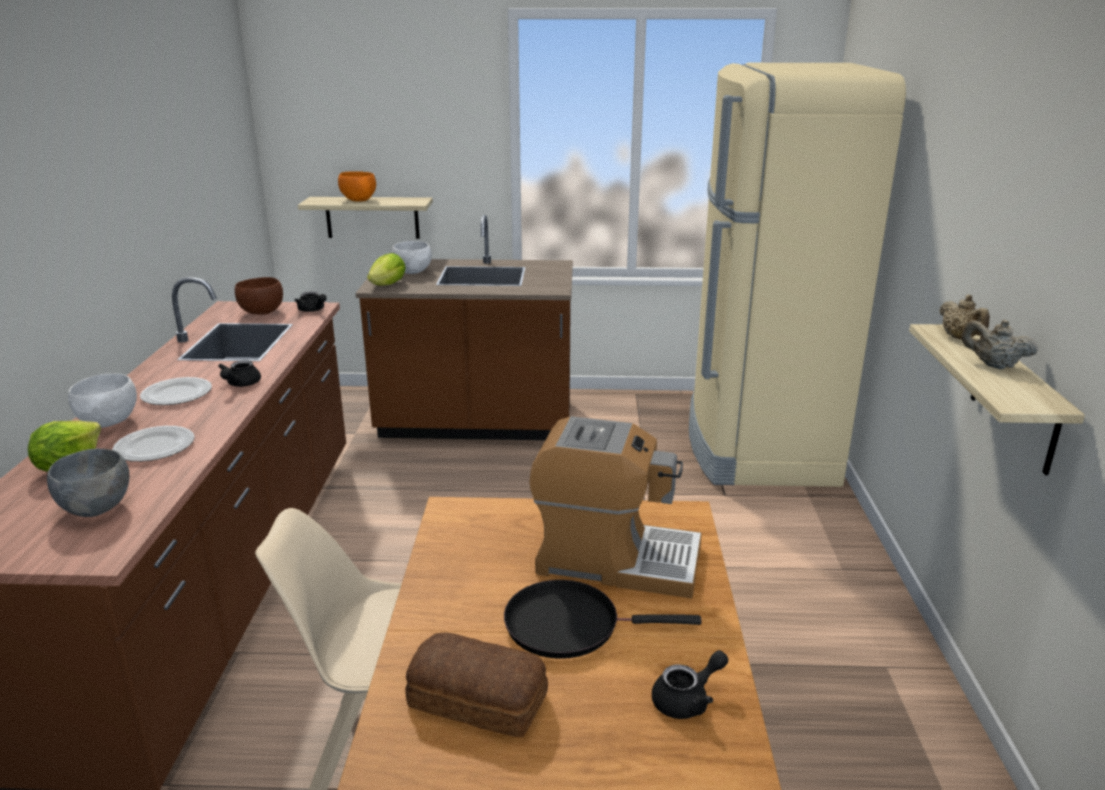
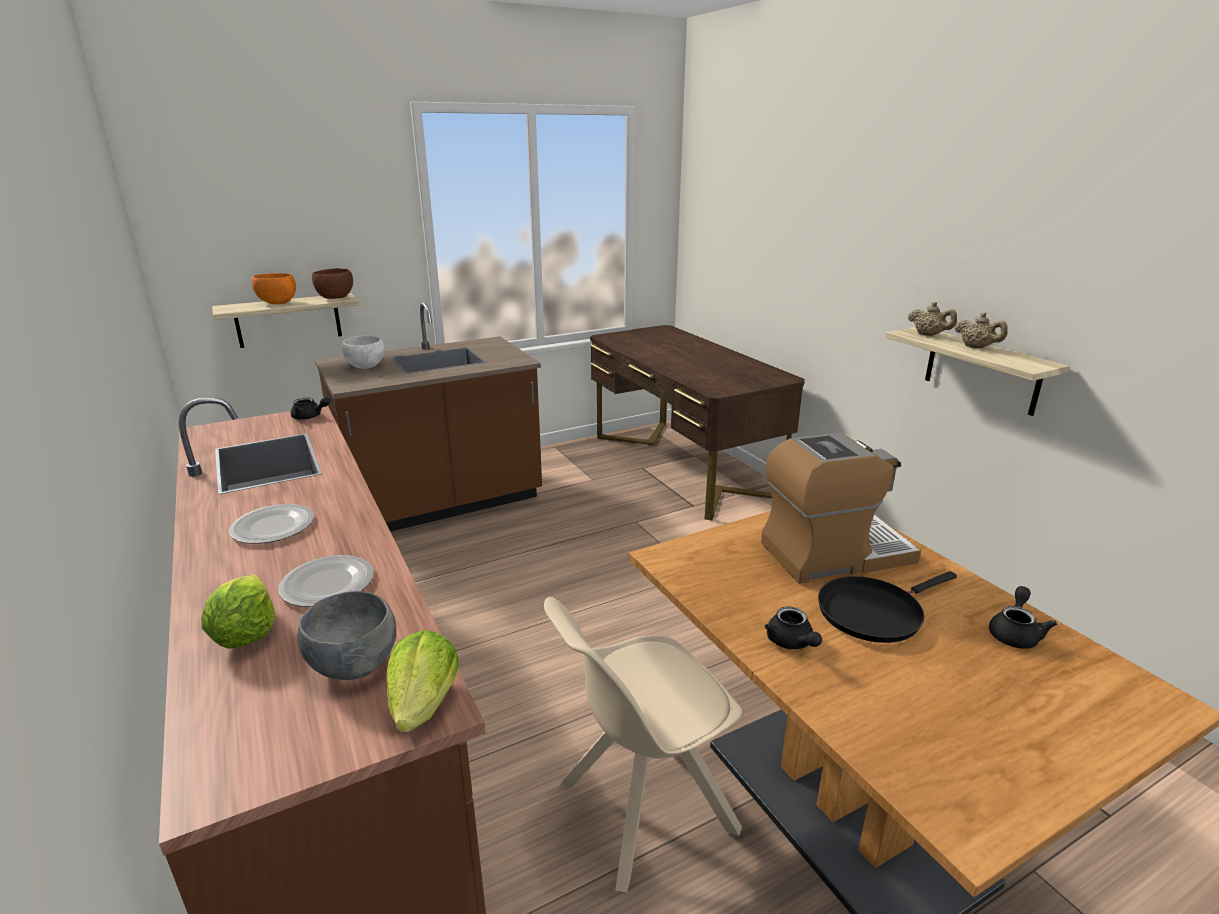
camera: 30 degrees left, 0 degrees up
white bowl [68,374,137,428] -> none
black teapot [218,360,261,387] -> black teapot moved to [765,606,822,649]
brown bowl [235,277,283,314] -> brown bowl moved to [312,268,353,299]
lettuce [367,253,406,286] -> lettuce moved to [386,630,459,732]
bread [405,633,548,738] -> none
beige fridge [689,63,906,487] -> brown desk [590,325,805,520]
beige teapot [961,319,1038,369] -> beige teapot turned 135 degrees counterclockwise [954,313,1008,348]

